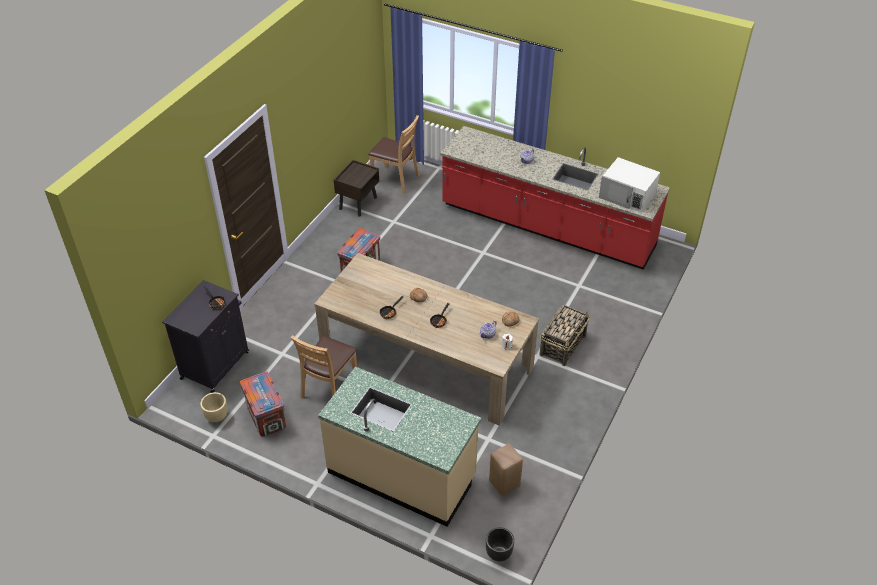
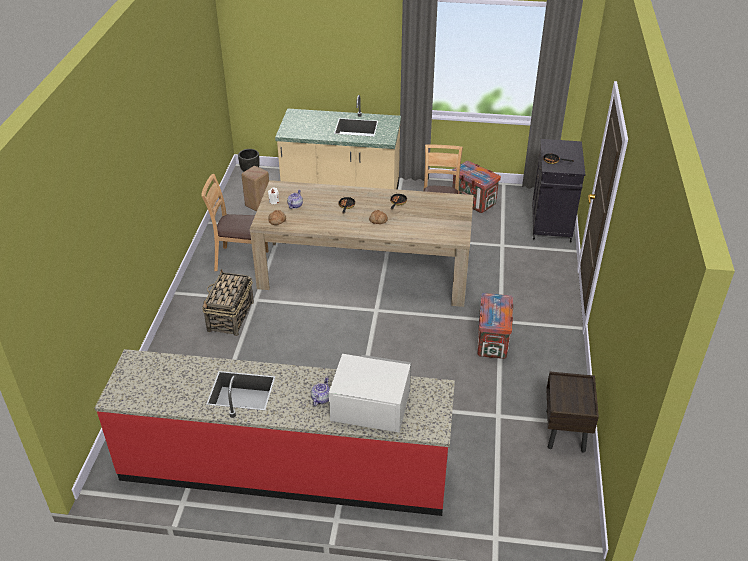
camera: 160 degrees right, 5 degrees down
beige planter [200,392,228,422] -> none
brown chair [368,115,419,194] -> brown chair moved to [201,174,268,271]
white microwave [599,157,660,213] -> white microwave moved to [329,354,411,433]

